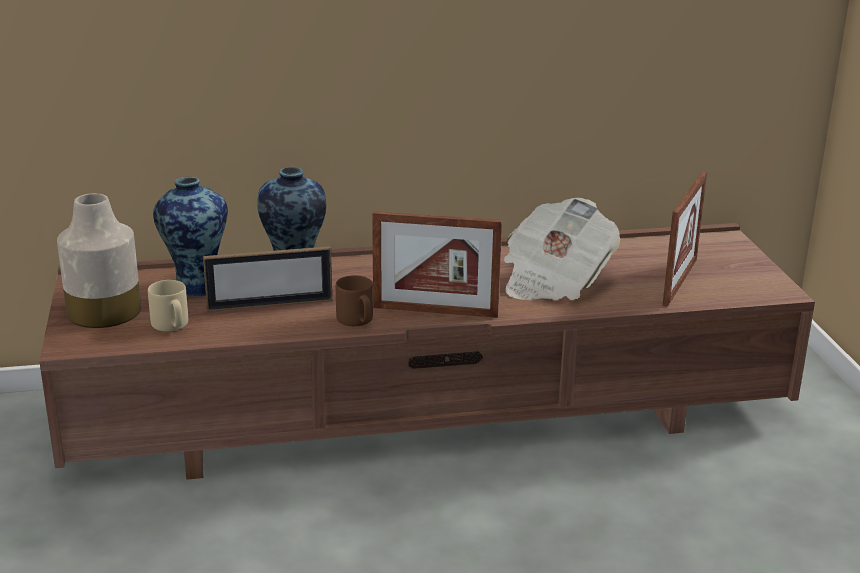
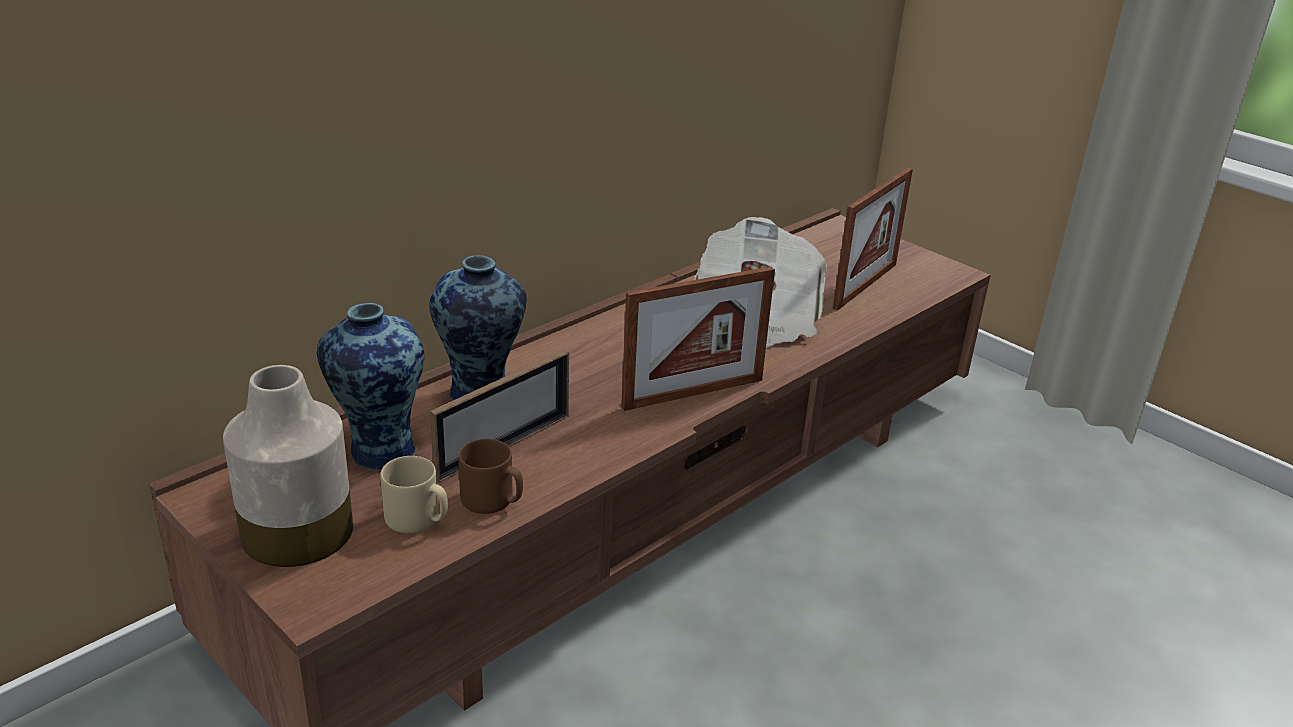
camera: 35 degrees left, 5 degrees up
brown mug [336,275,373,326] -> brown mug moved to [458,439,523,514]
picture frame [662,172,707,307] -> picture frame turned 45 degrees clockwise [833,167,913,310]

